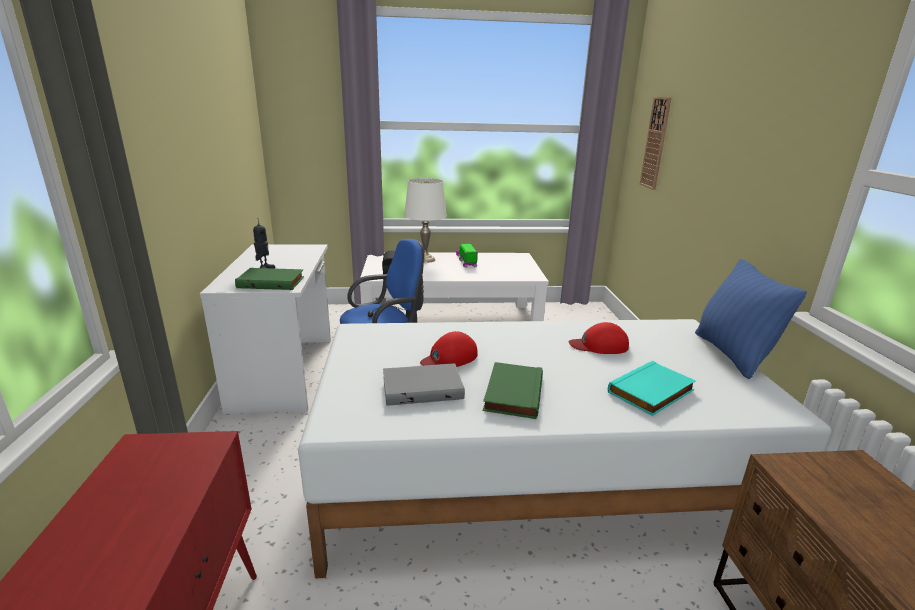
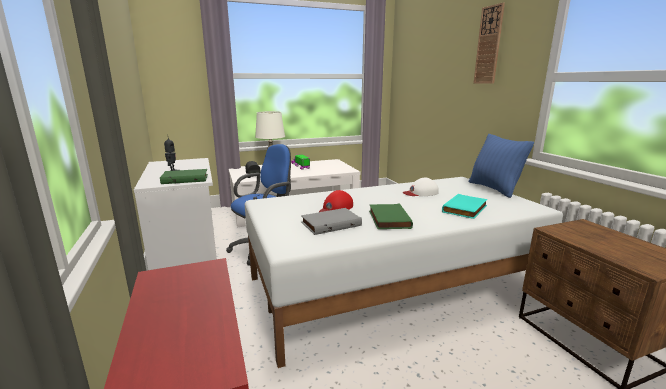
camera: 15 degrees left, 5 degrees down
red cap [568,322,629,354] -> white cap [402,178,439,196]
wall clock [640,97,672,190] -> wall clock moved to [474,3,505,84]

